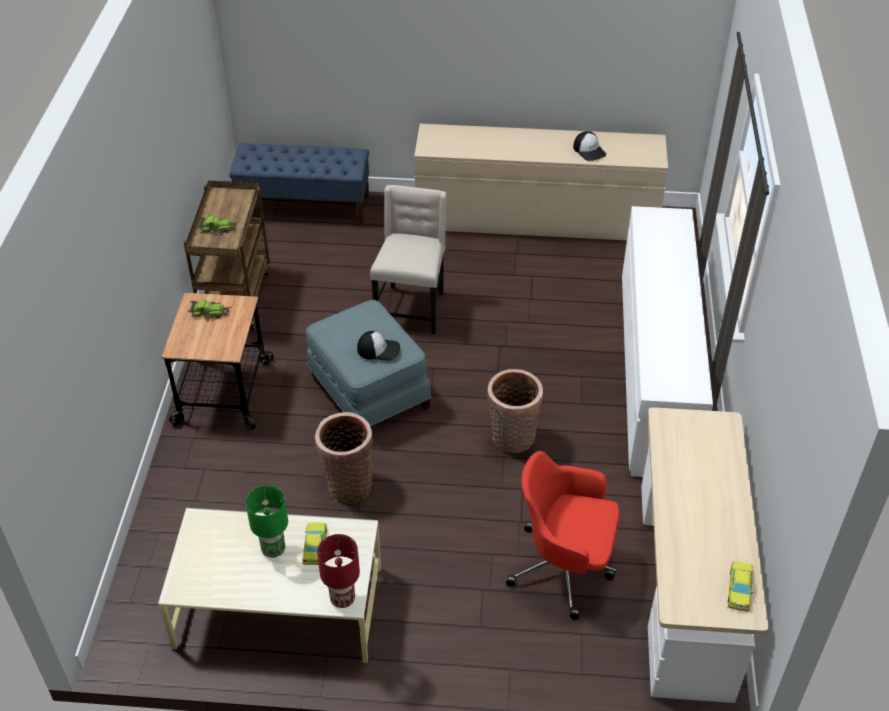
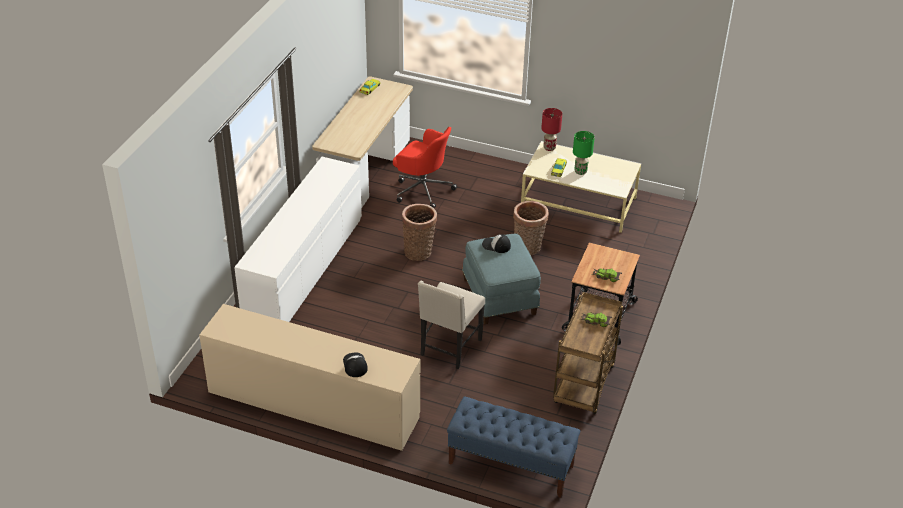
camera: 165 degrees left, 5 degrees down
cap [573,131,606,161] -> cap moved to [343,352,368,377]

